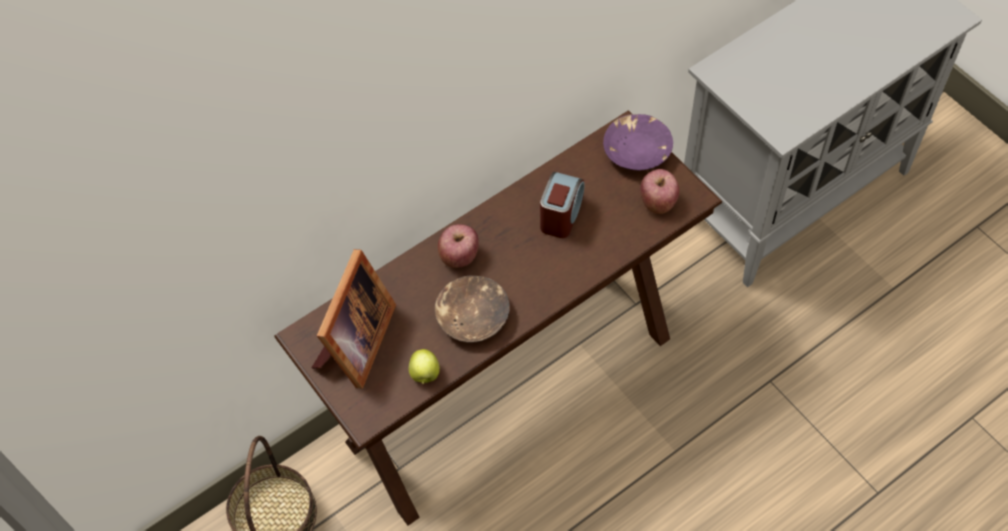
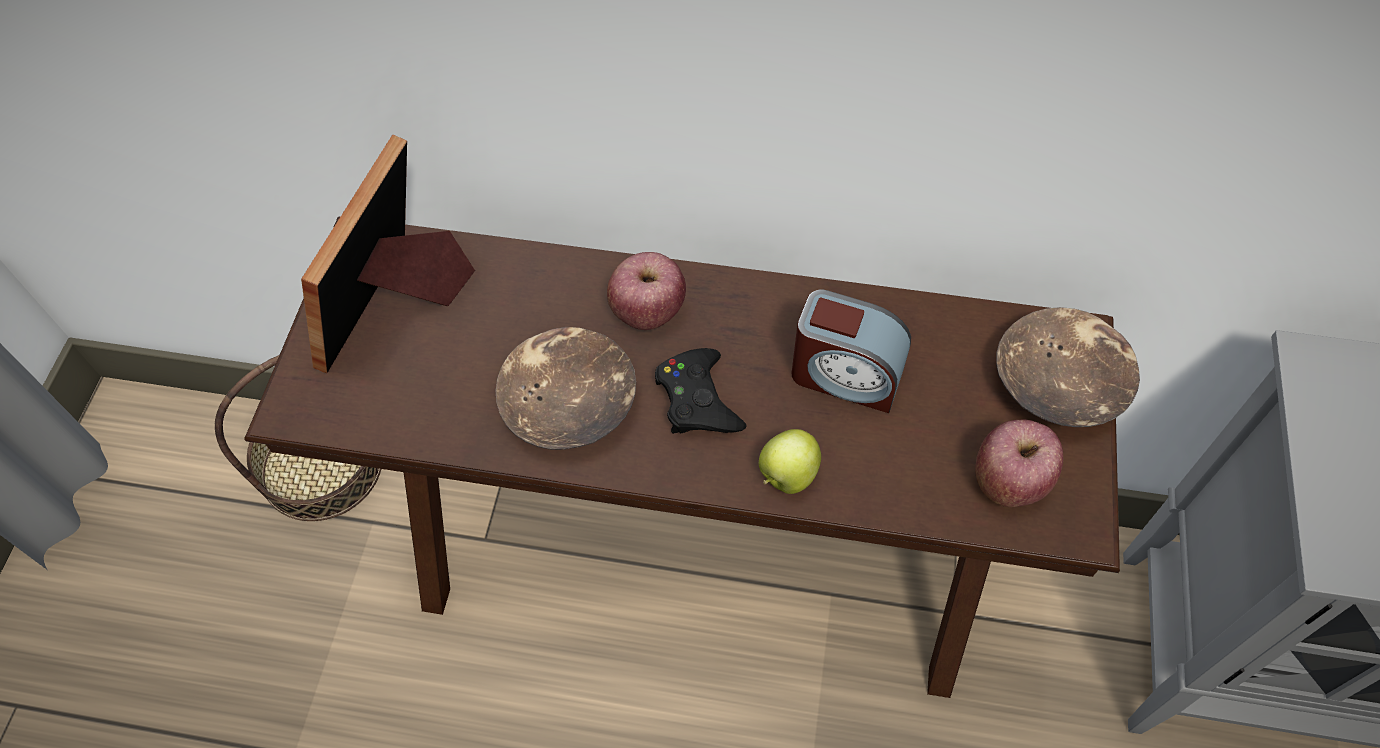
camera: 45 degrees right, 0 degrees up
picture frame [311,249,396,389] -> picture frame turned 135 degrees clockwise [301,135,475,373]
apple [409,349,440,384] -> apple moved to [759,429,821,494]
alarm clock [540,172,585,238] -> alarm clock turned 45 degrees clockwise [792,289,911,413]
purple bowl [603,114,673,171] -> brown bowl [996,307,1140,427]
none -> black game controller [655,348,746,434]

